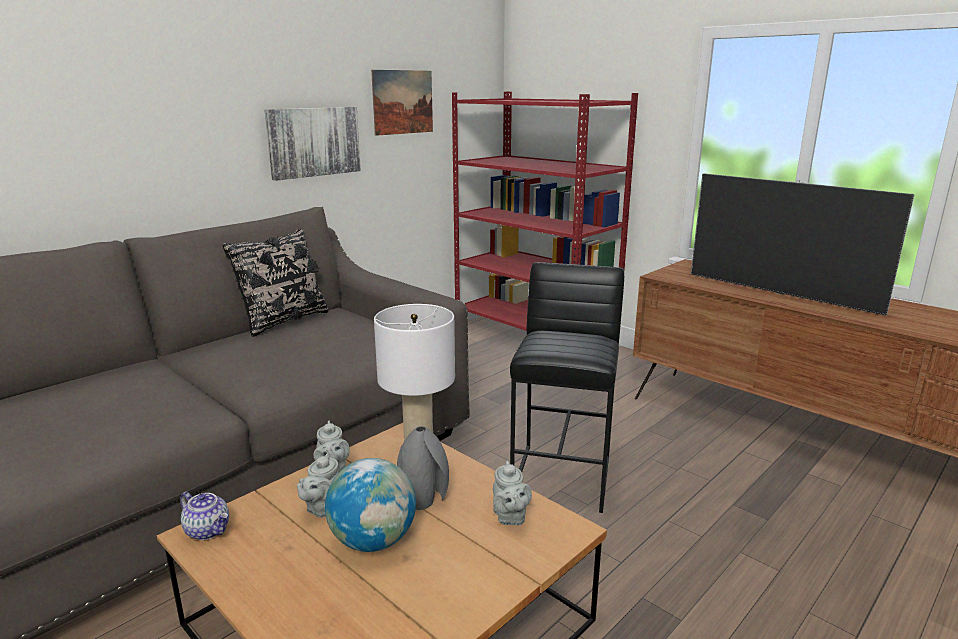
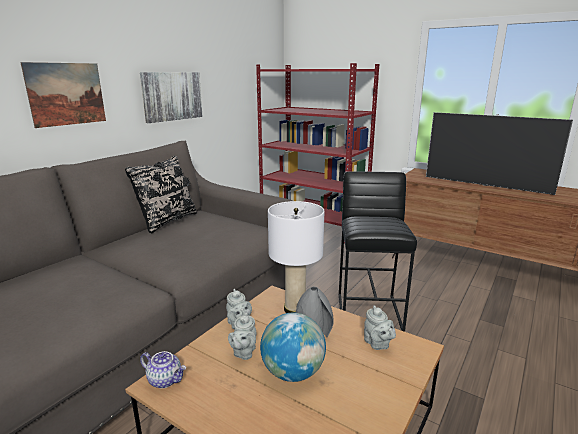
camera: 10 degrees left, 0 degrees up
picture [371,70,433,136] -> picture moved to [20,62,106,128]

